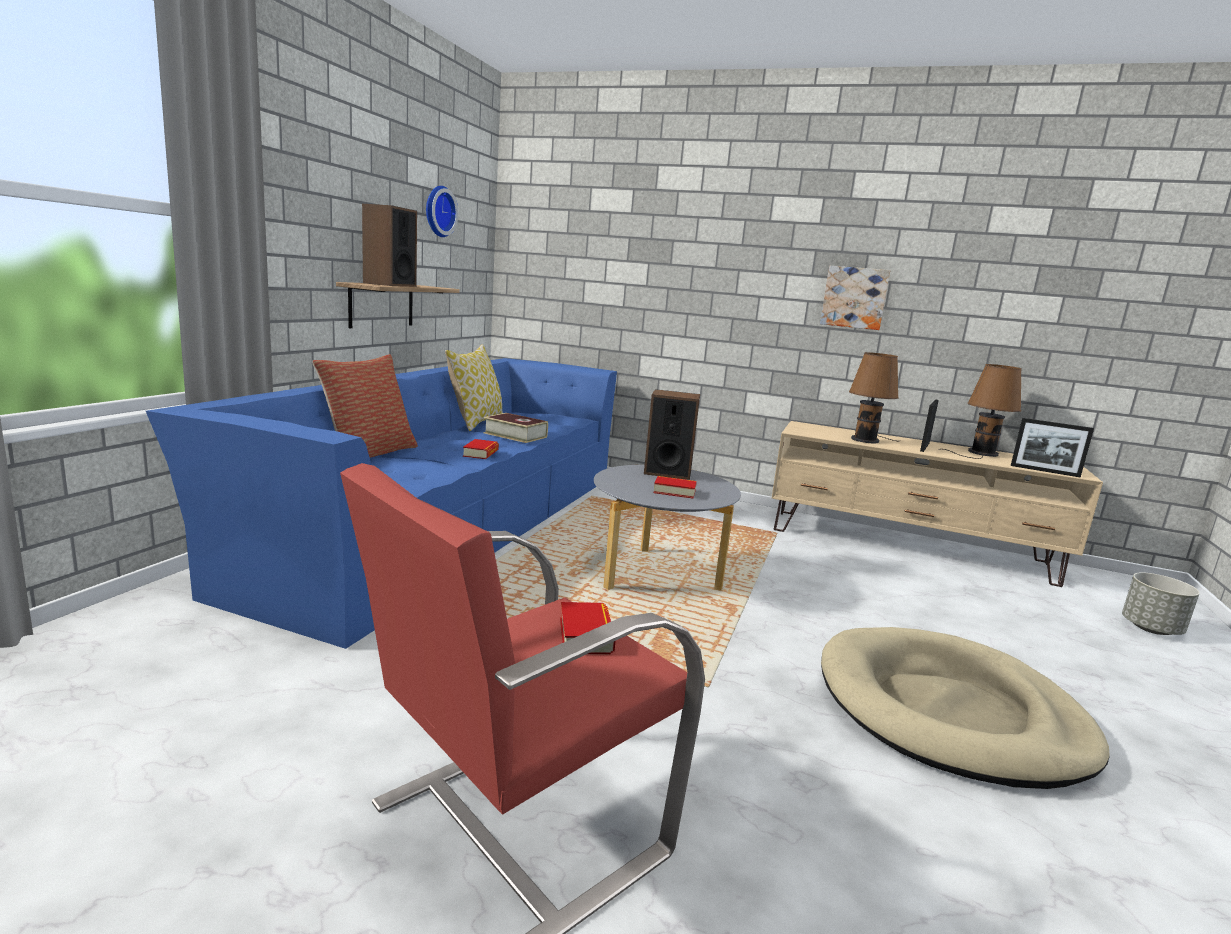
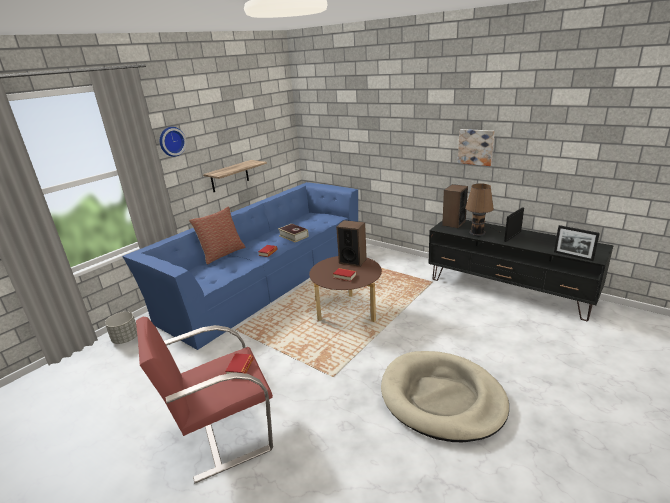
camera: 20 degrees right, 10 degrees up
speaker [362,204,417,287] -> speaker moved to [442,184,468,228]
wall clock [426,186,458,237] -> wall clock moved to [160,127,186,157]
pillow [445,344,503,431] -> none
grey coffee table [594,465,741,591] -> brown coffee table [309,256,382,322]
beige tv stand [772,421,1103,587] -> black tv stand [429,220,614,321]
brown table lamp [939,364,1022,459] -> none
grey planter [1122,572,1200,635] -> grey planter moved to [105,312,137,344]

